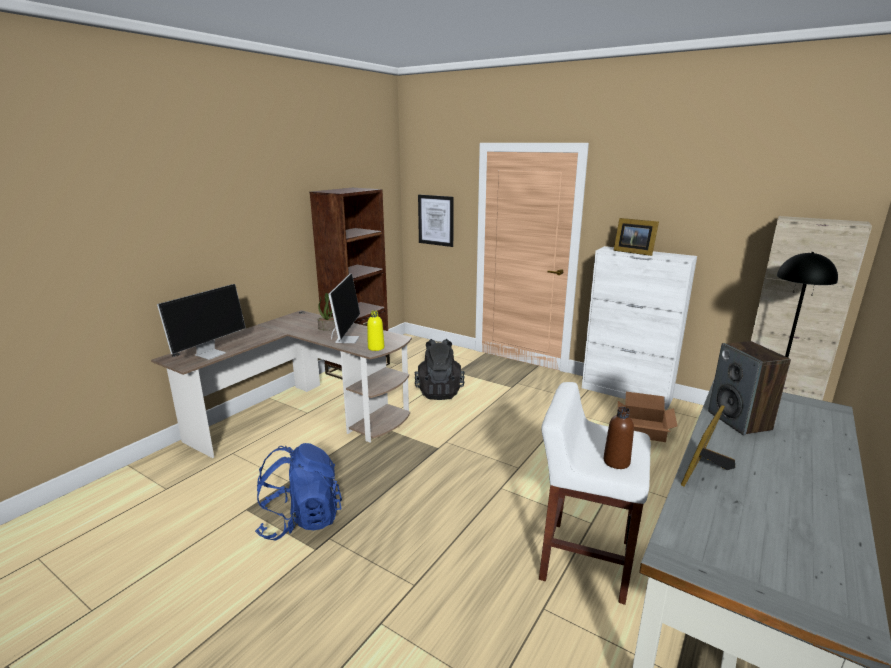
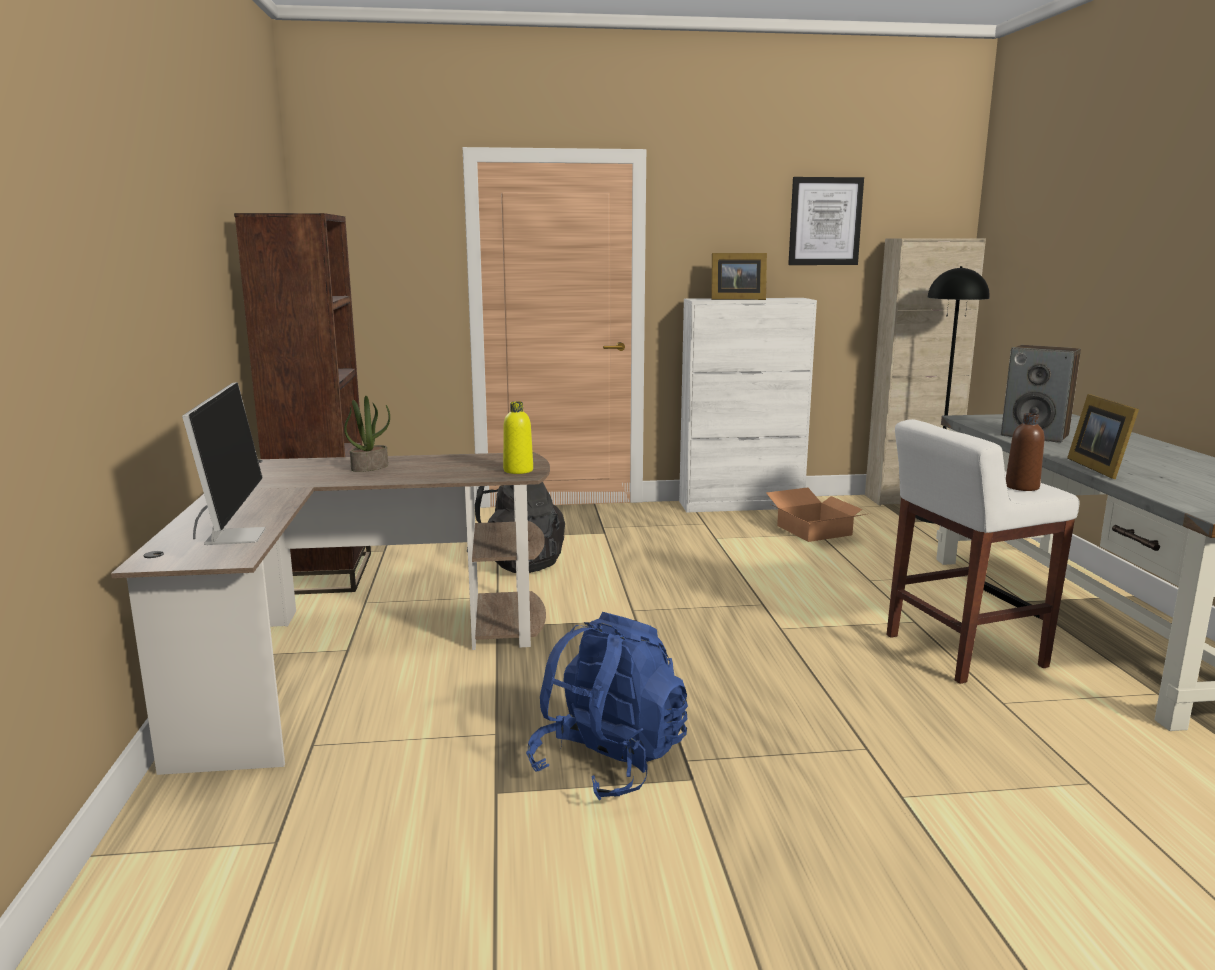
camera: 40 degrees left, 5 degrees down
monitor [328,273,360,343] -> none
picture [418,195,454,247] -> picture moved to [788,177,864,265]

